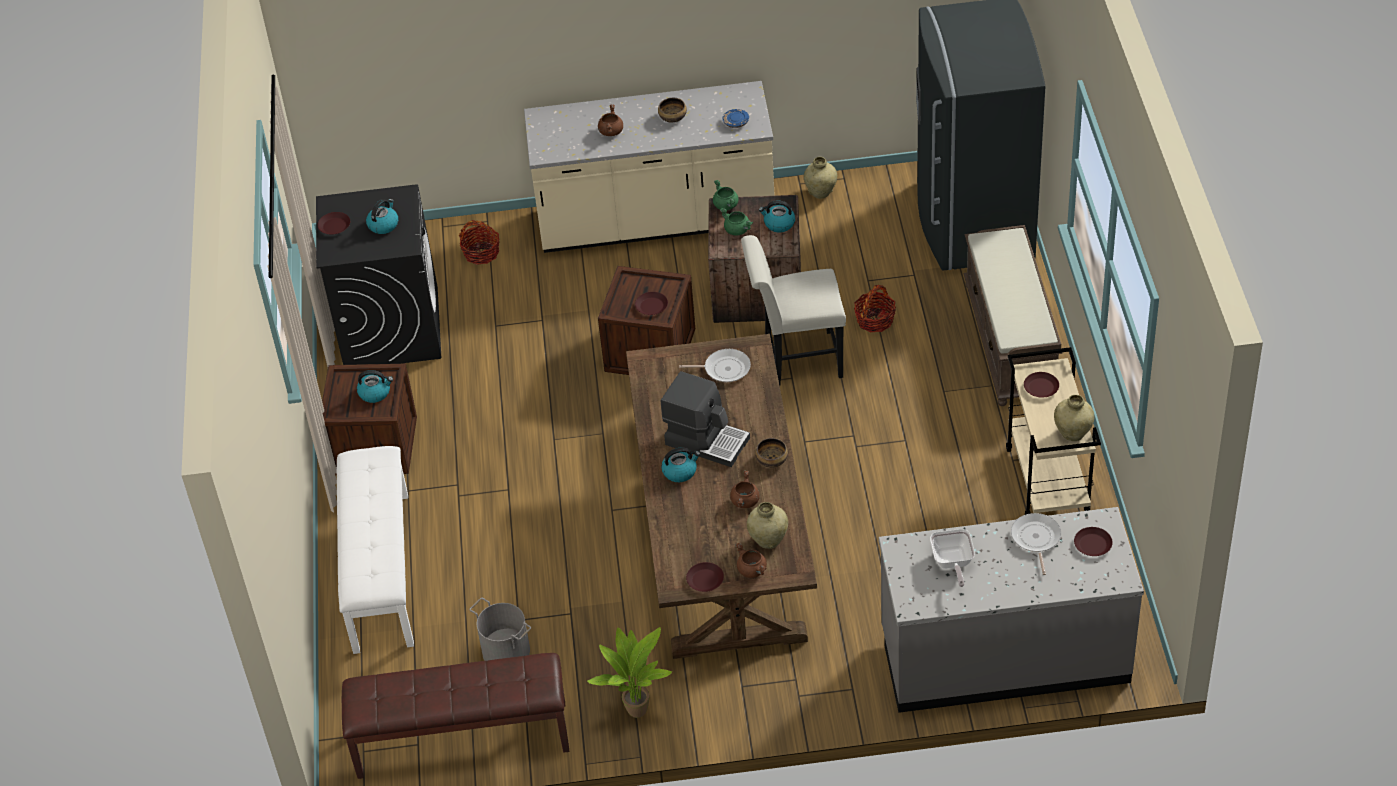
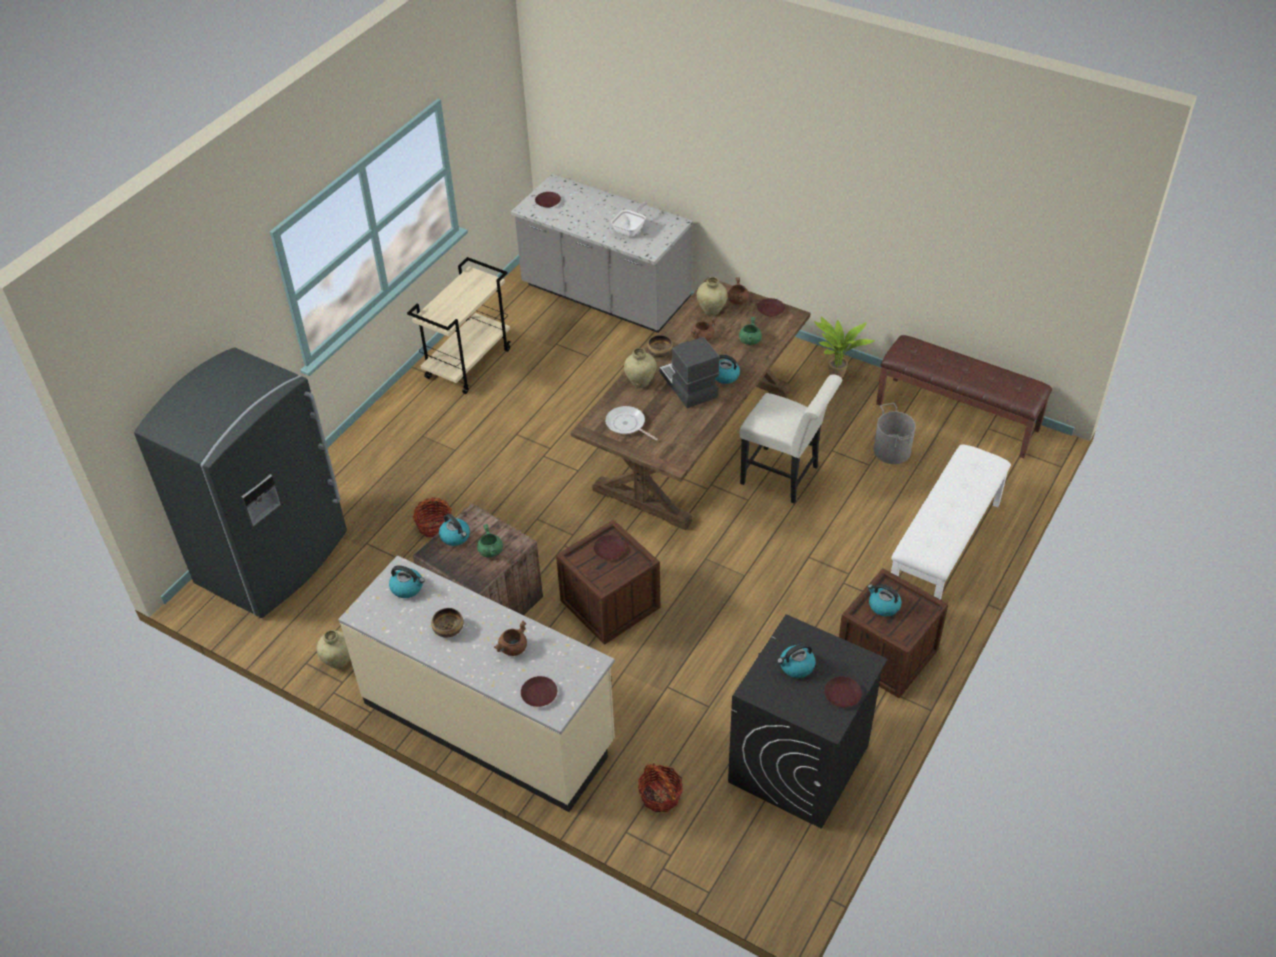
camera: 145 degrees left, 0 degrees up
green cooking pot [713,180,739,210] -> green cooking pot moved to [739,317,762,345]
blue plate [722,109,749,128] -> kettle [389,565,425,598]
white chair [741,235,846,385] -> white chair moved to [740,374,843,504]
brown bench [963,225,1063,406] -> none
frying pan [1011,513,1061,575] -> none
brown plate [1024,372,1059,397] -> brown plate moved to [521,676,557,707]
beige vase [1054,395,1094,441] -> beige vase moved to [624,348,657,388]

